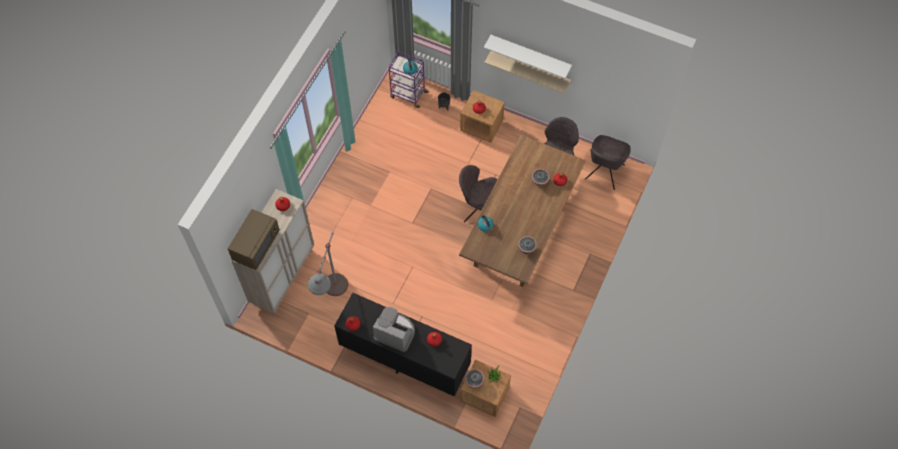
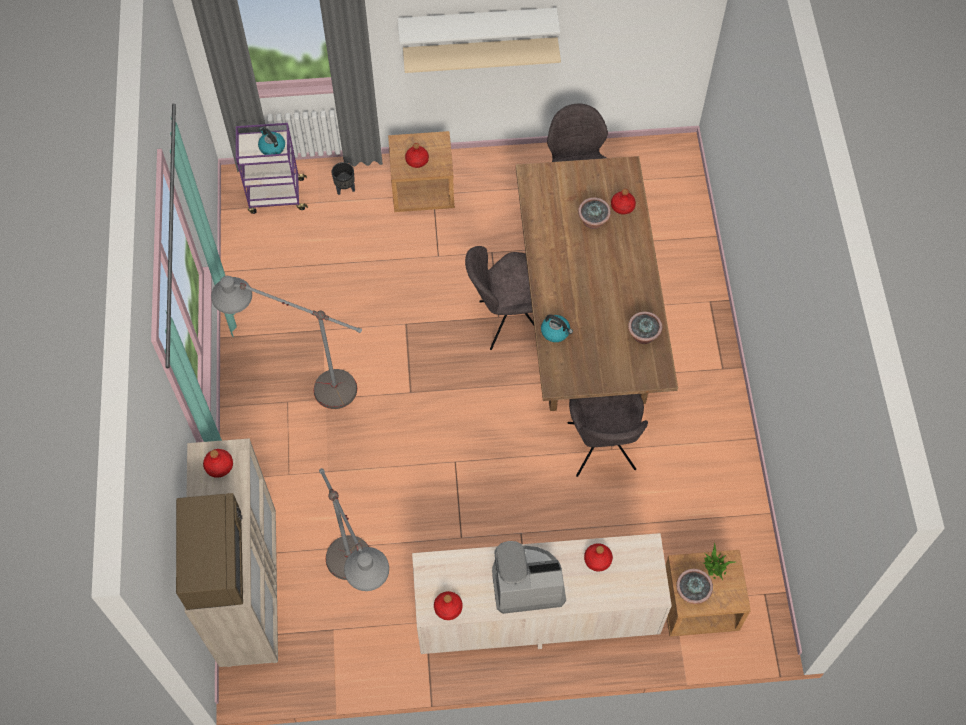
camera: 30 degrees left, 0 degrees up
black dresser [334,293,472,396] -> beige dresser [412,533,672,654]
grey chair [585,135,631,190] -> grey chair moved to [567,394,648,477]
none -> grey floor lamp [211,276,362,409]

